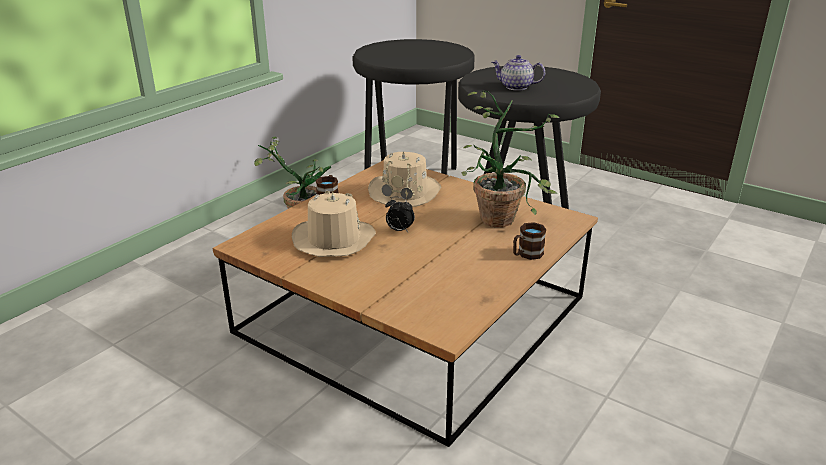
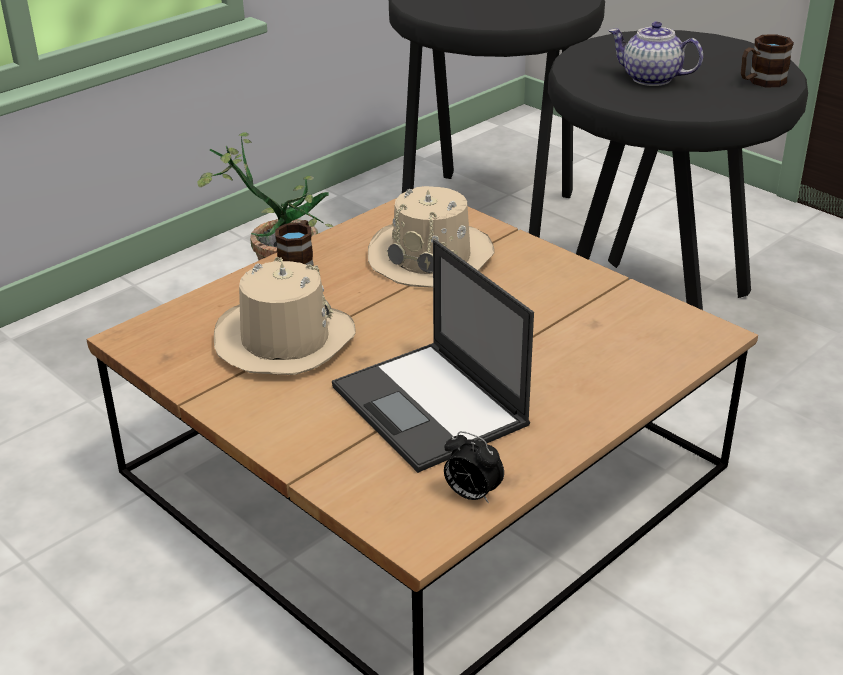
camera: 10 degrees right, 5 degrees up
alarm clock [385,196,415,232] -> alarm clock moved to [444,431,504,504]
potted plant [462,91,559,227] -> none
brown mug [513,222,547,260] -> brown mug moved to [741,34,794,87]
none -> laptop [332,239,534,473]

